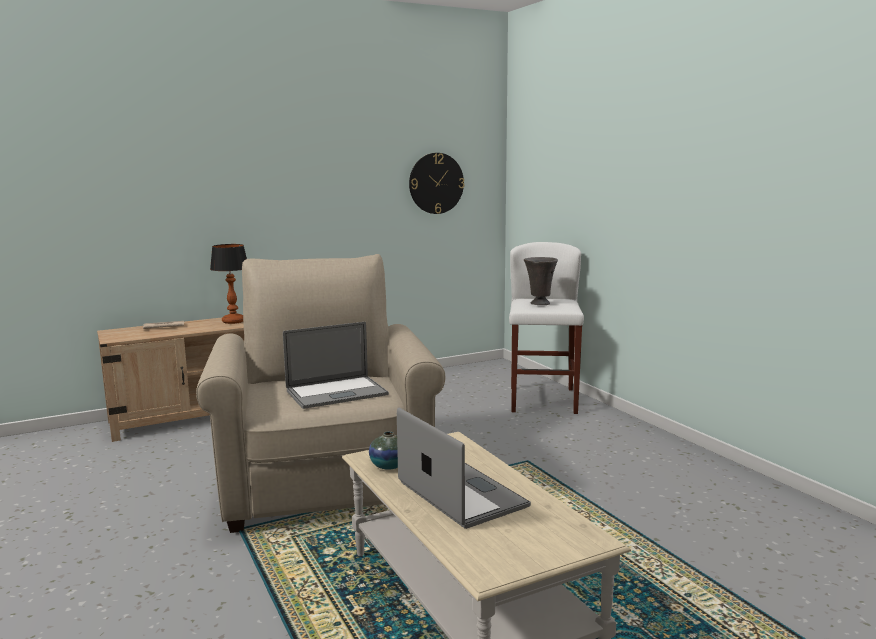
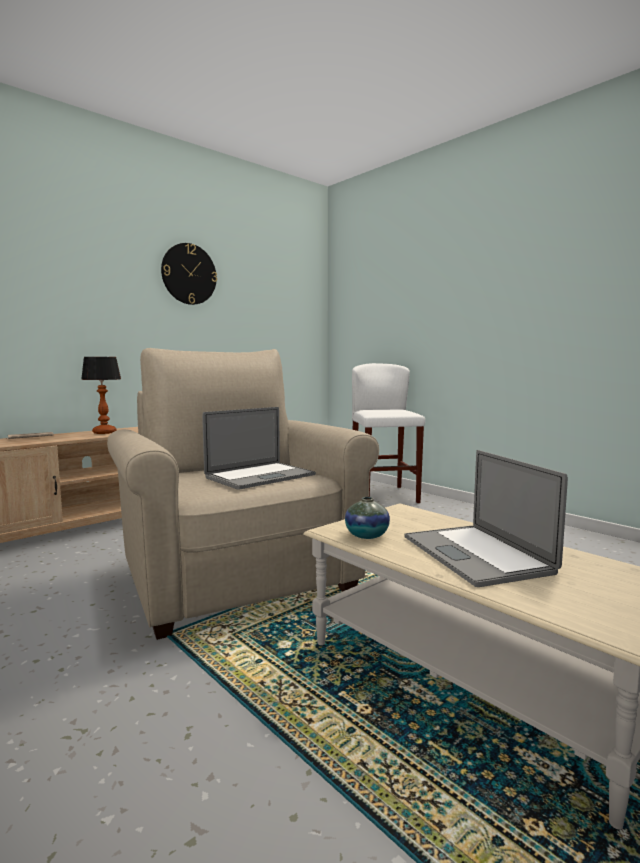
camera: 15 degrees left, 5 degrees down
laptop [397,408,531,529] -> laptop turned 150 degrees counterclockwise [404,450,568,587]
wall clock [409,153,464,214] -> wall clock moved to [161,243,217,305]
grey vase [524,257,558,305] -> none

